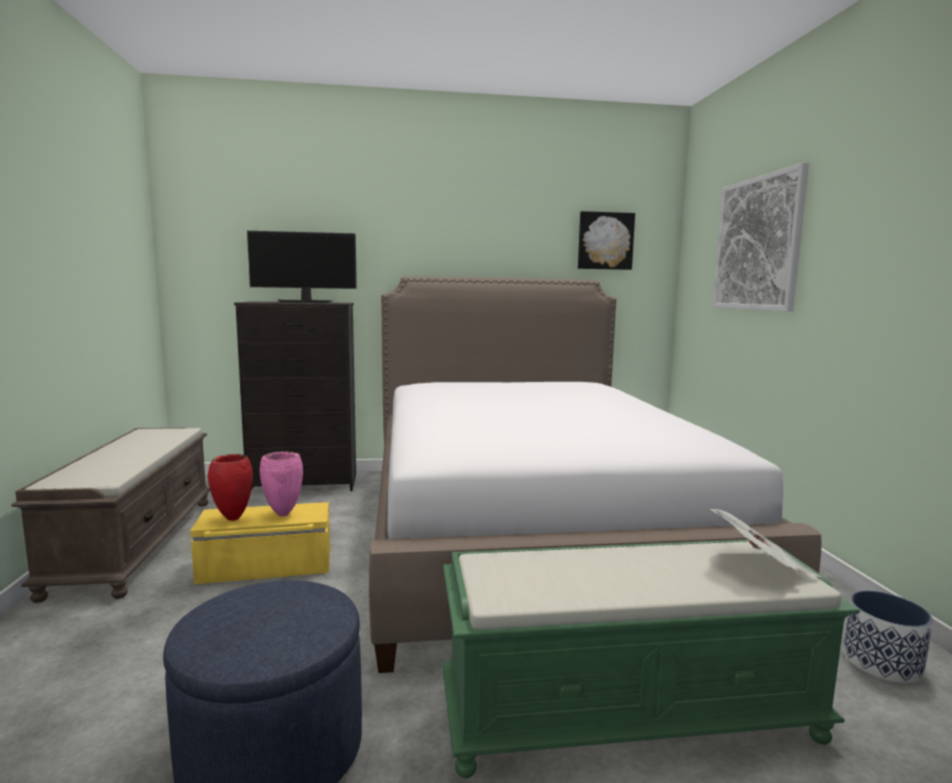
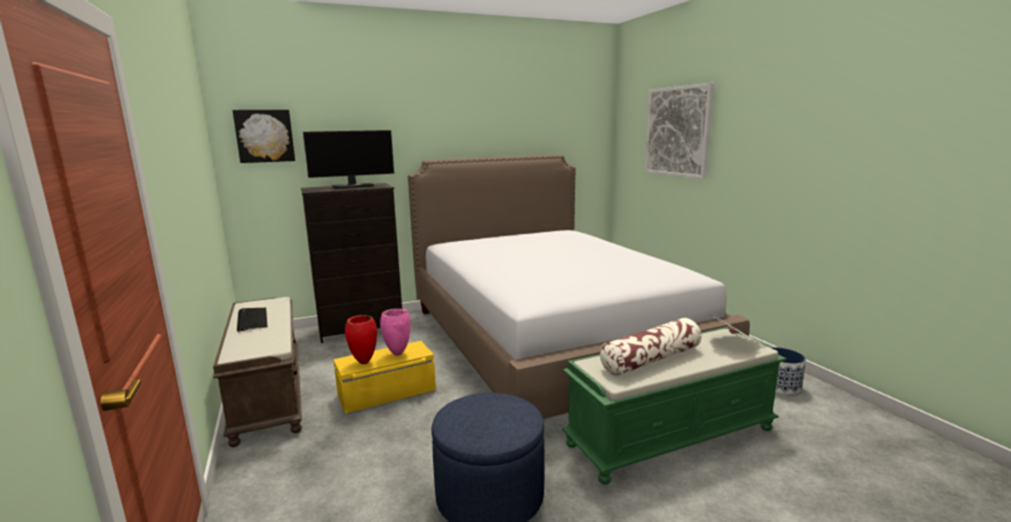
camera: 15 degrees left, 5 degrees up
picture [578,211,635,270] -> picture moved to [233,110,295,163]
none -> keyboard [237,308,268,332]
none -> pillow [600,318,702,376]

